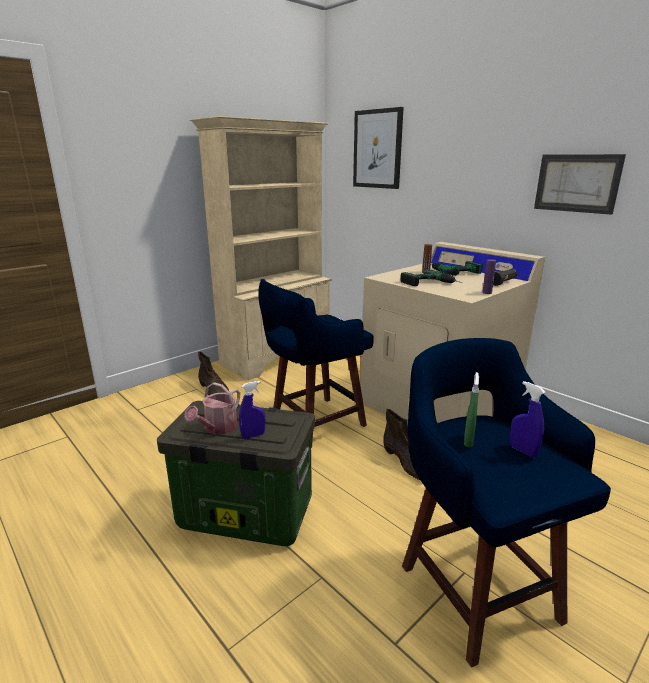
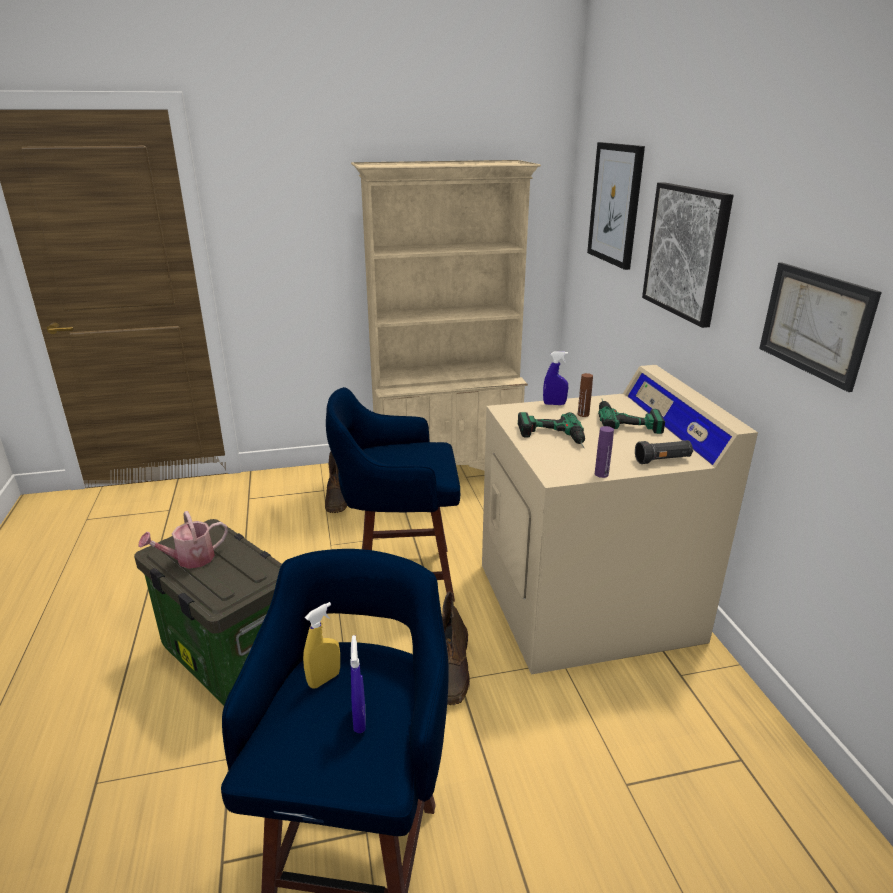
camera: 30 degrees right, 5 degrees up
blue spray bottle [239,381,265,439] -> blue spray bottle moved to [543,351,568,405]
green spray bottle [464,372,479,447] -> yellow spray bottle [303,602,340,689]
none -> picture [642,182,734,328]

